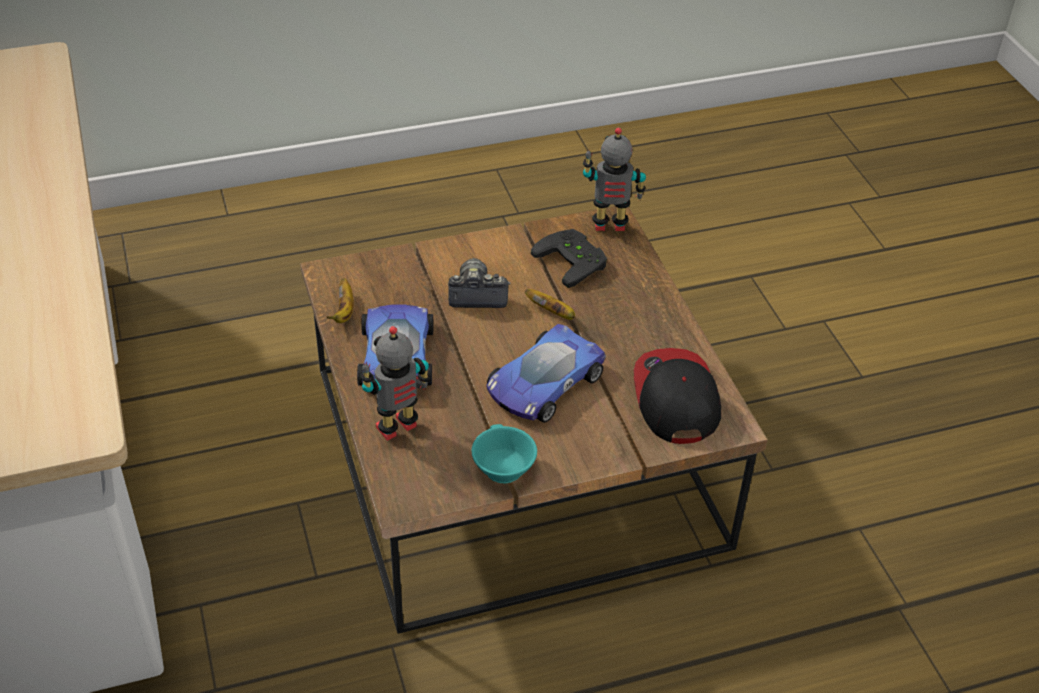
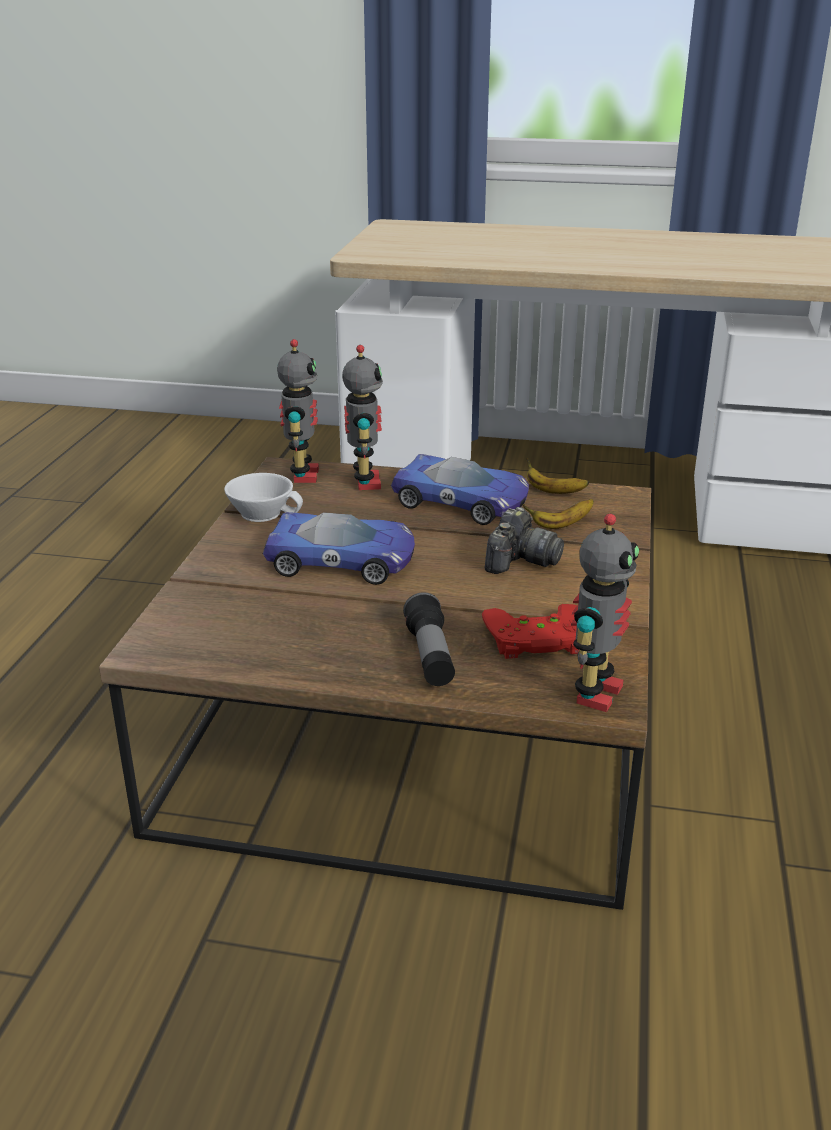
camera: 120 degrees right, 15 degrees down
turquoise cup [471,424,537,483] -> white cup [224,473,303,522]
toy car [486,324,606,423] -> toy car turned 120 degrees clockwise [263,512,415,585]
banana [525,289,575,320] -> banana moved to [522,499,594,529]
black game controller [531,229,607,288] -> red game controller [482,604,579,659]
cap [634,348,721,444] -> none
none -> toy robot [277,339,319,483]
none -> flashlight [403,592,455,686]

